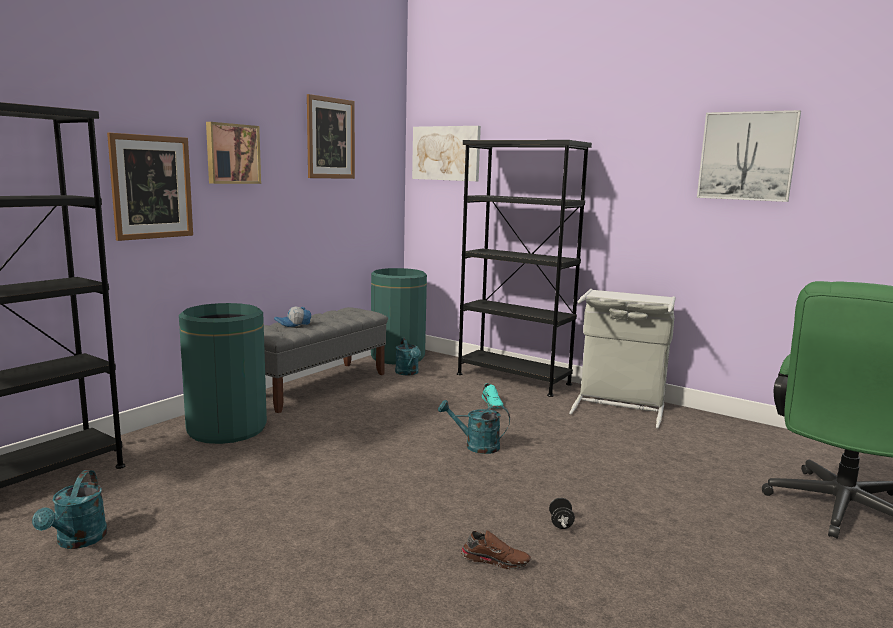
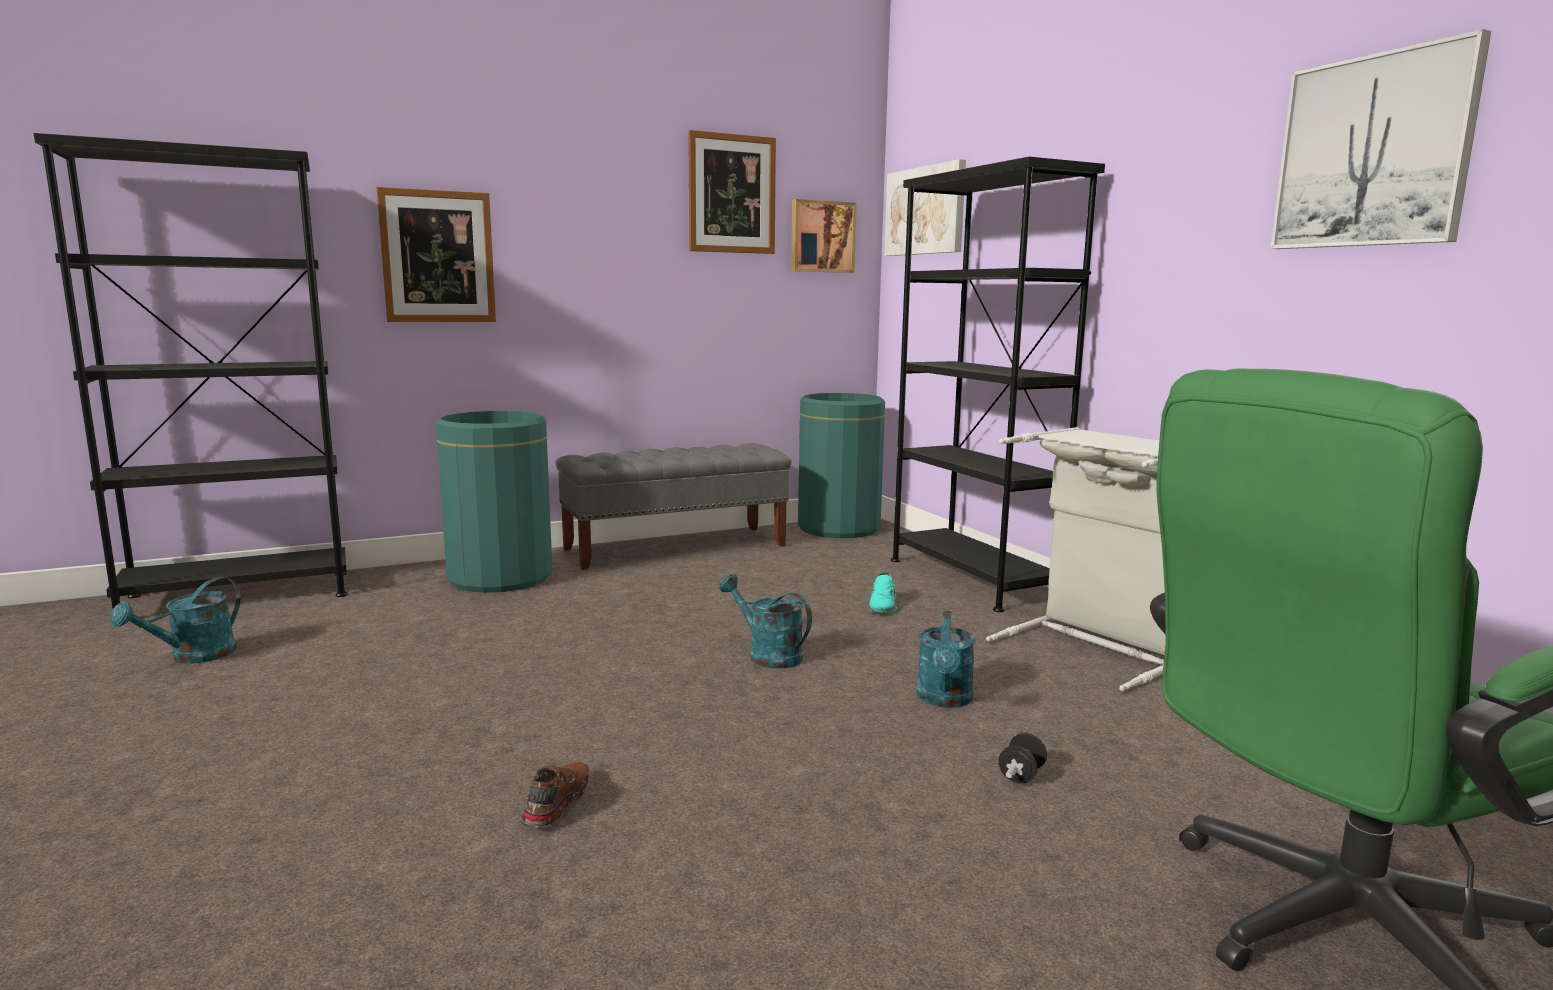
camera: 30 degrees right, 0 degrees up
picture [206,122,261,184] -> picture moved to [791,199,857,273]
cap [274,306,311,327] -> none
turquoise watering can [395,338,421,376] -> turquoise watering can moved to [917,611,975,708]
brown shoe [461,530,531,569] -> brown shoe turned 120 degrees counterclockwise [521,762,589,828]
black dumbbell [549,498,575,529] -> black dumbbell moved to [999,733,1047,784]

